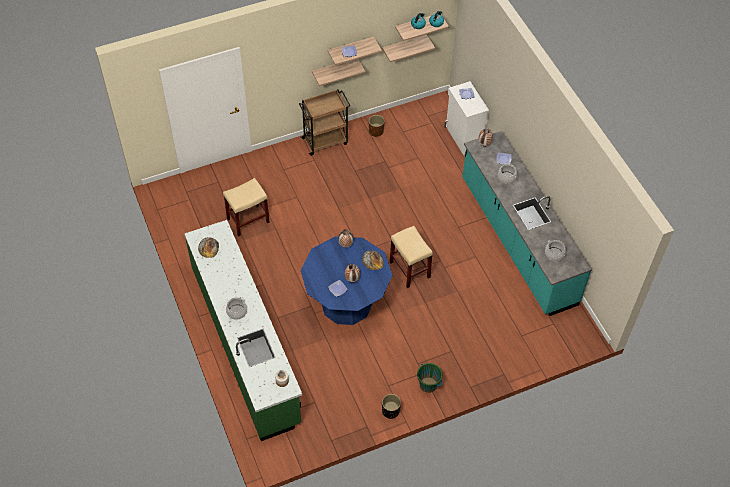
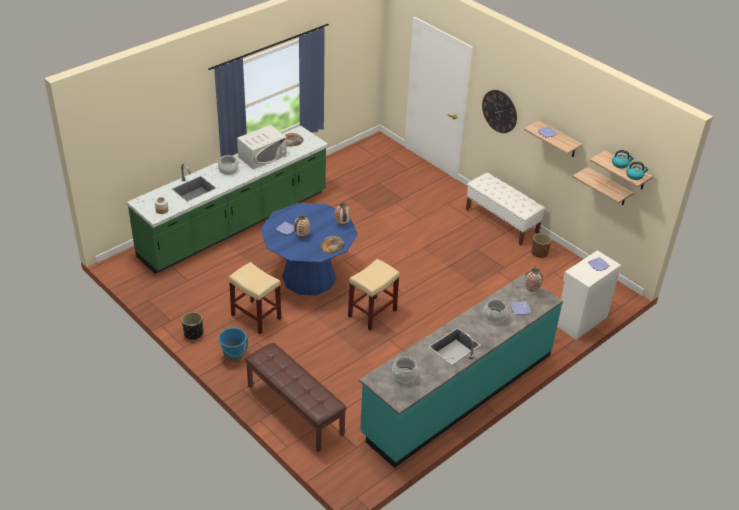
camera: 70 degrees right, 15 degrees down
beige stool [223,178,270,237] -> beige stool moved to [229,262,281,334]
brown cart [299,89,351,156] -> white bench [466,173,545,245]
shelf [312,59,365,86] -> none
green bucket [417,363,443,393] -> blue bucket [218,328,248,362]
none -> white microwave [237,125,287,169]
none -> brown bench [245,343,346,452]
none -> wall clock [482,90,517,133]

